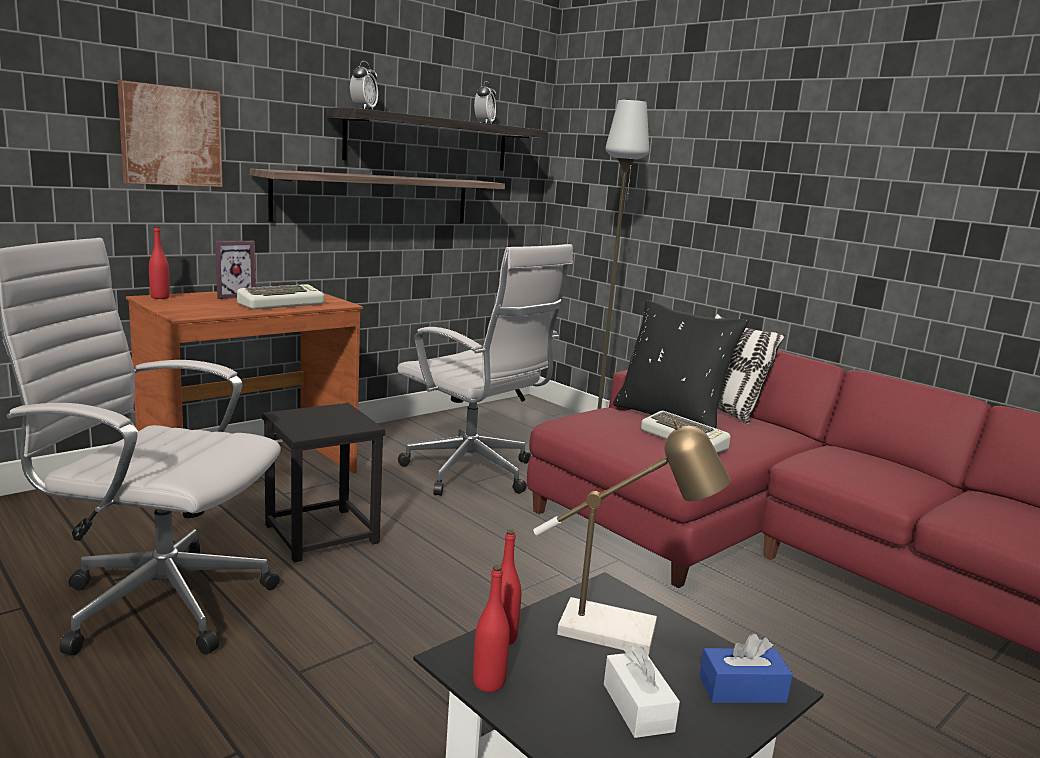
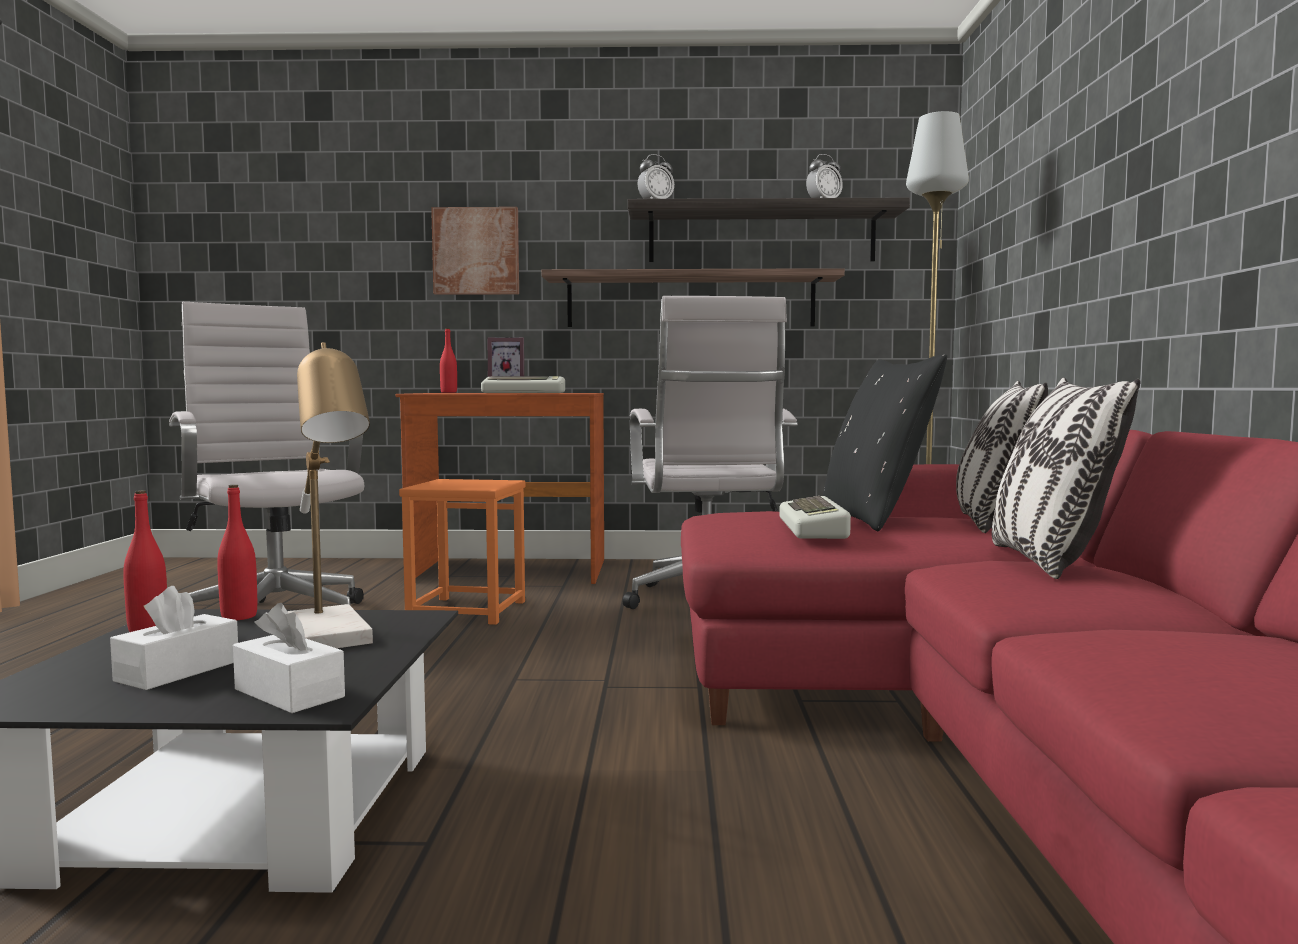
camera: 45 degrees right, 10 degrees down
black stool [262,403,385,563] -> orange stool [399,479,526,625]
blue tissue box [699,633,793,703] -> white tissue box [233,603,345,713]
none -> pillow [992,378,1140,579]

